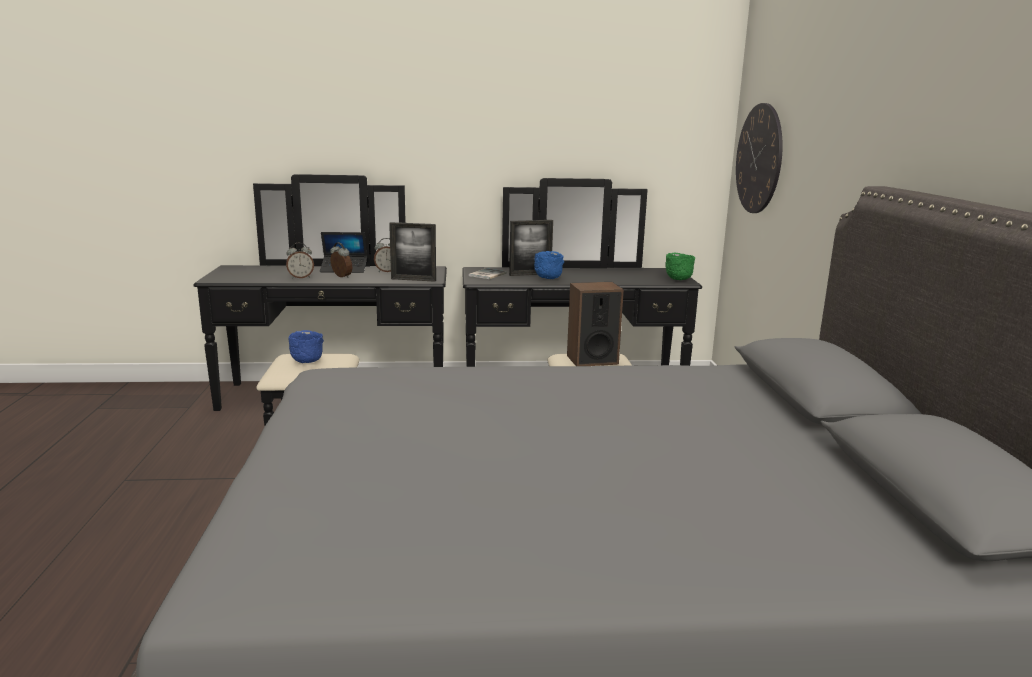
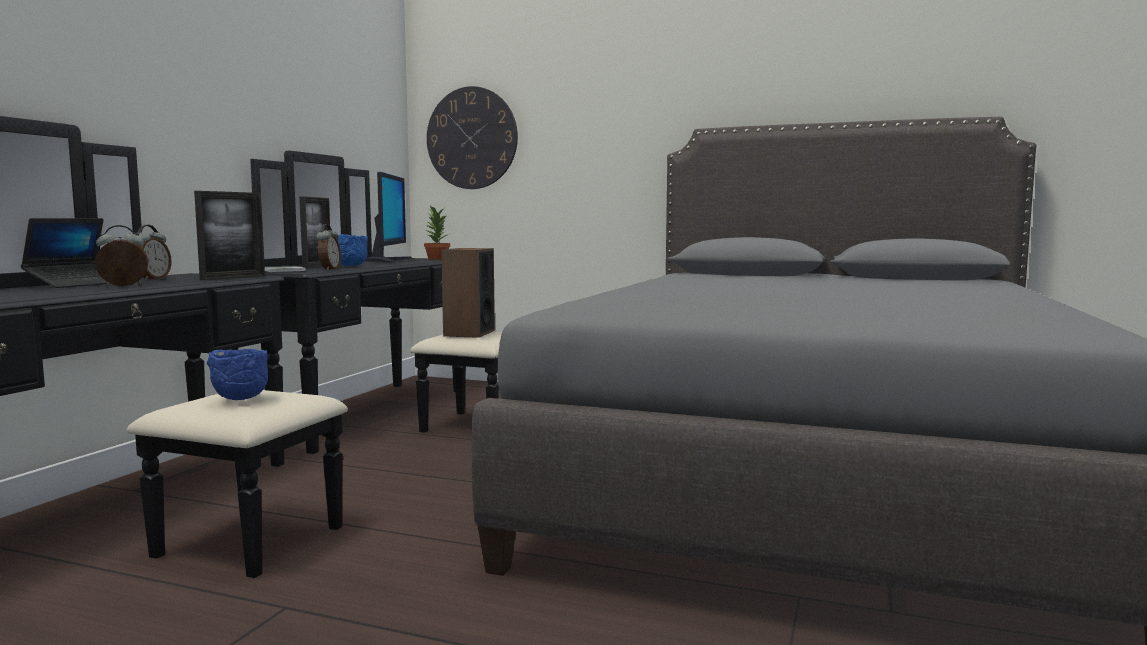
camera: 65 degrees left, 10 degrees down
alarm clock [286,243,314,279] -> alarm clock moved to [316,224,341,270]
green bowl [666,253,696,280] -> potted plant [424,206,450,260]
none -> monitor [365,172,412,263]

